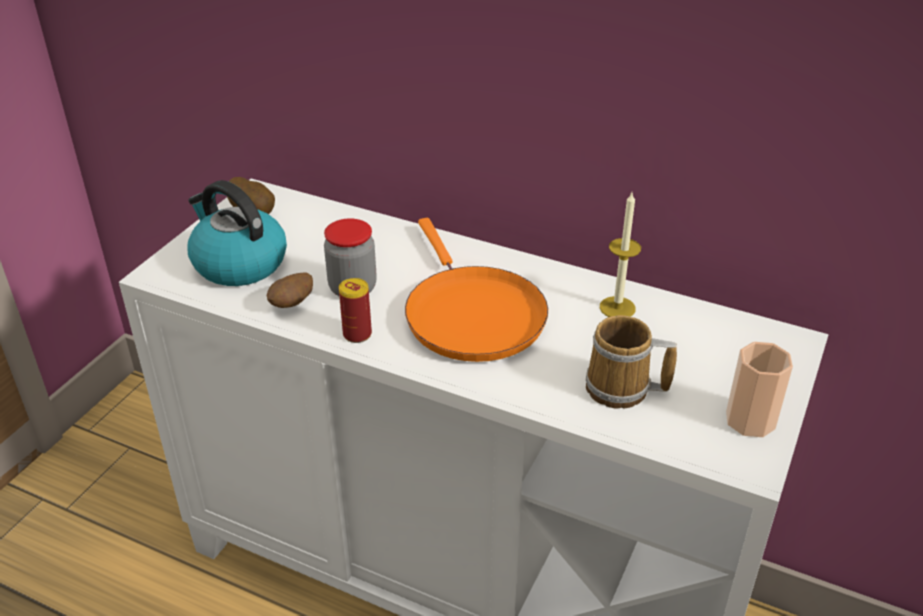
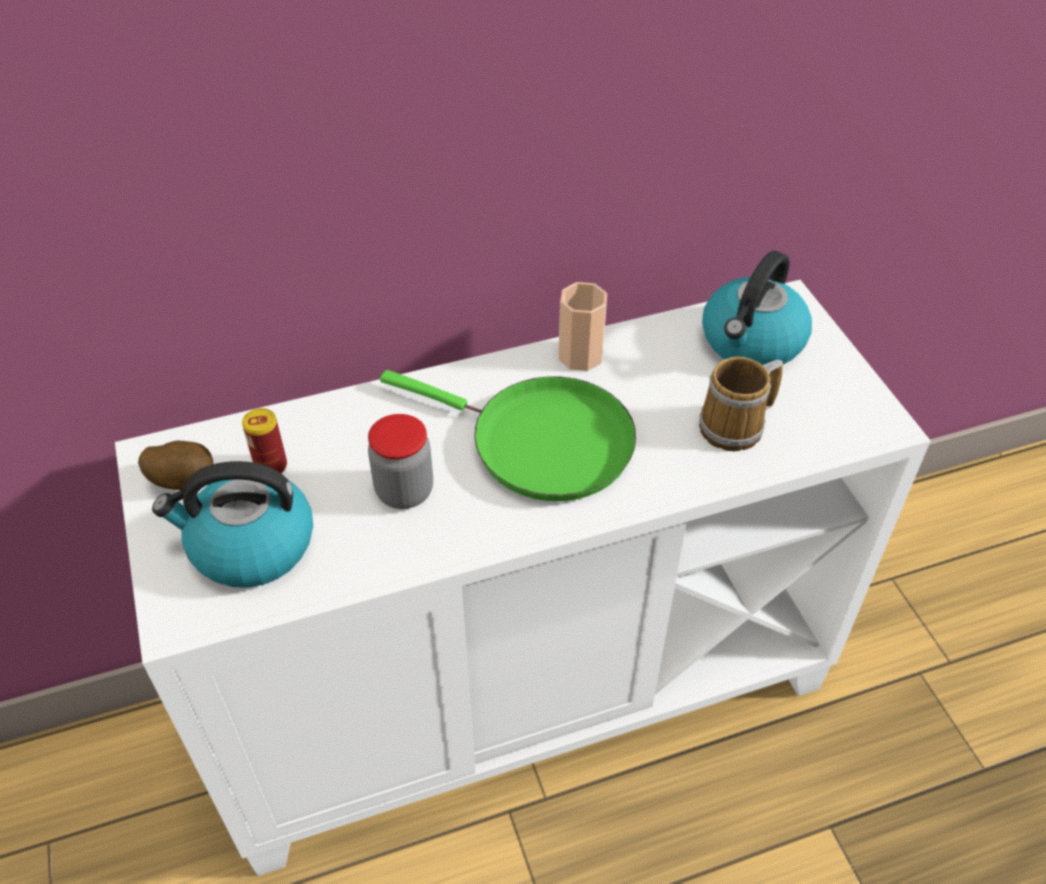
camera: 45 degrees left, 10 degrees up
potato [267,272,313,308] -> none
can [339,278,372,343] -> can moved to [242,408,287,473]
orange frying pan [405,218,548,362] -> green frying pan [380,370,636,501]
candle [600,193,641,317] -> none
cup [726,342,793,437] -> cup moved to [558,282,607,371]
none -> kettle [702,250,812,365]

